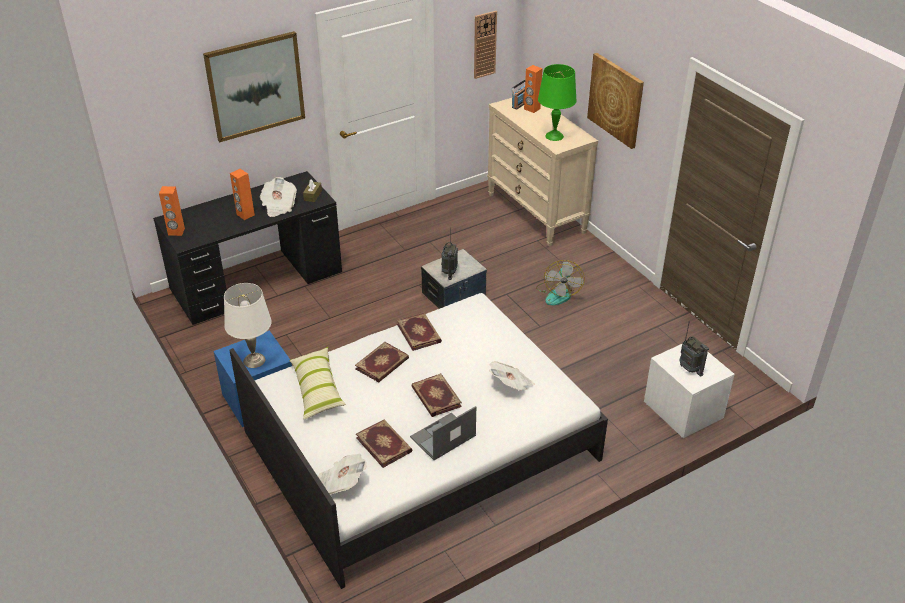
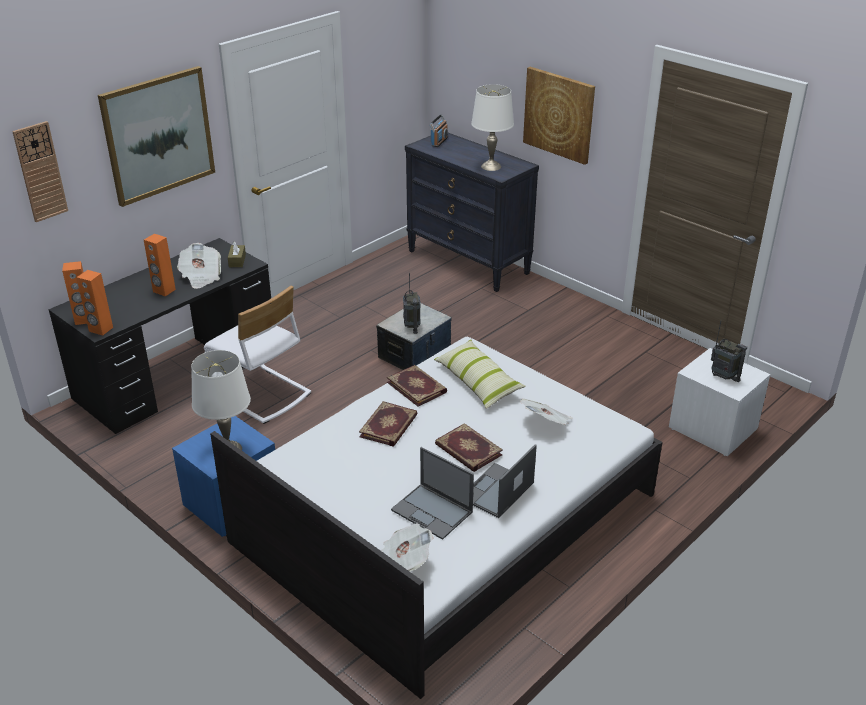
camera: 15 degrees left, 5 degrees down
pillow [289,347,346,419] -> pillow moved to [434,339,526,409]
book [356,420,412,468] -> laptop [391,447,474,540]
wall clock [474,11,497,79] -> wall clock moved to [12,121,68,222]
beige dresser [487,98,598,247] -> black dresser [405,133,539,292]
orange speaker [524,65,543,113] -> orange speaker moved to [76,270,113,335]
fan [536,260,585,306] -> none
green table lamp [538,64,577,141] -> white table lamp [471,84,514,171]
none -> white chair [204,286,311,424]

